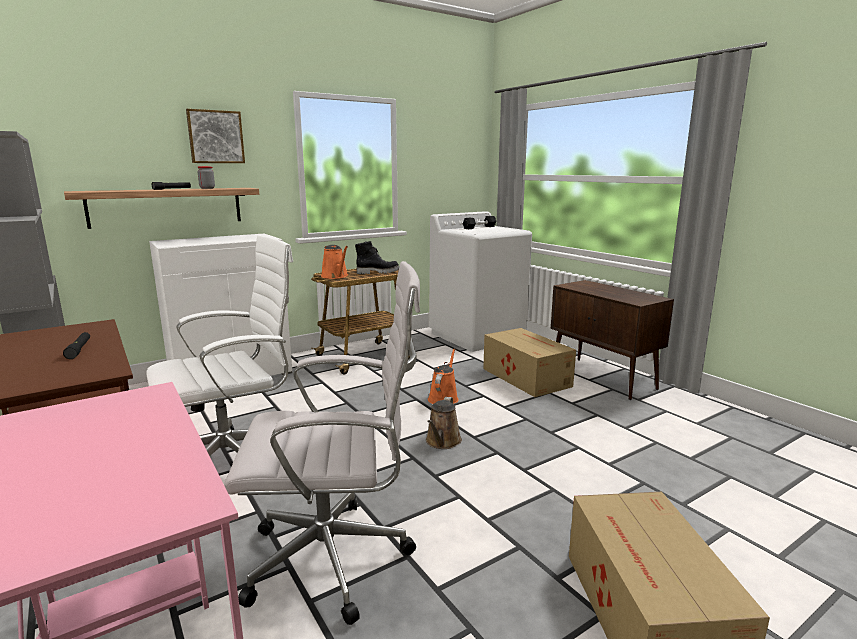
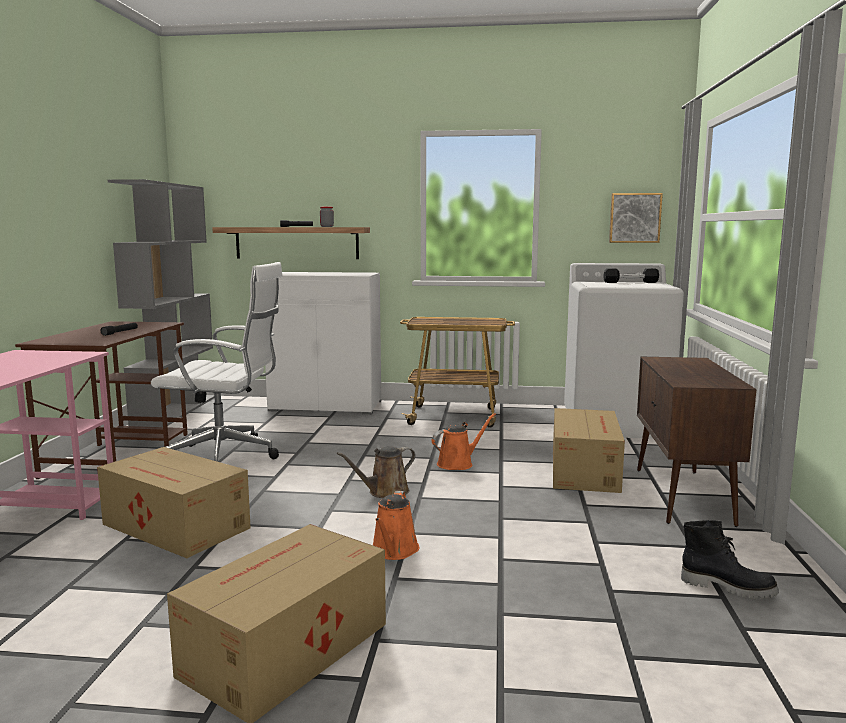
camera: 40 degrees right, 5 degrees down
picture [186,109,245,163] -> picture moved to [609,193,663,243]
white office chair [224,261,420,625] -> cardboard box [97,447,251,558]
orange watering can [321,245,348,279] -> orange watering can moved to [373,491,419,560]
black boot [355,241,399,274] -> black boot moved to [681,520,779,599]

